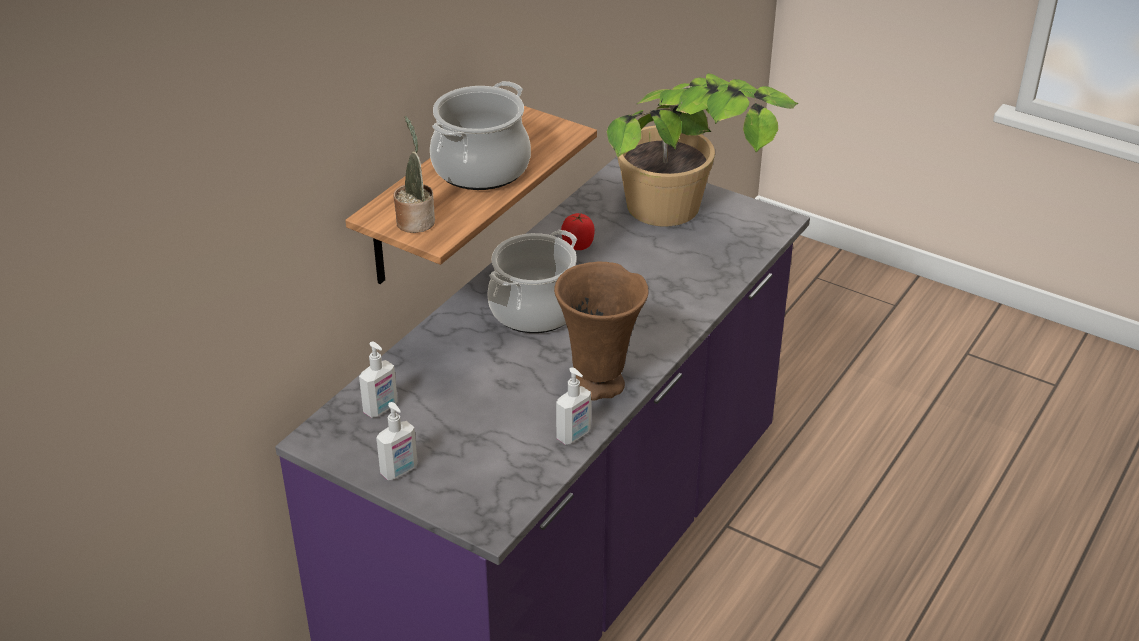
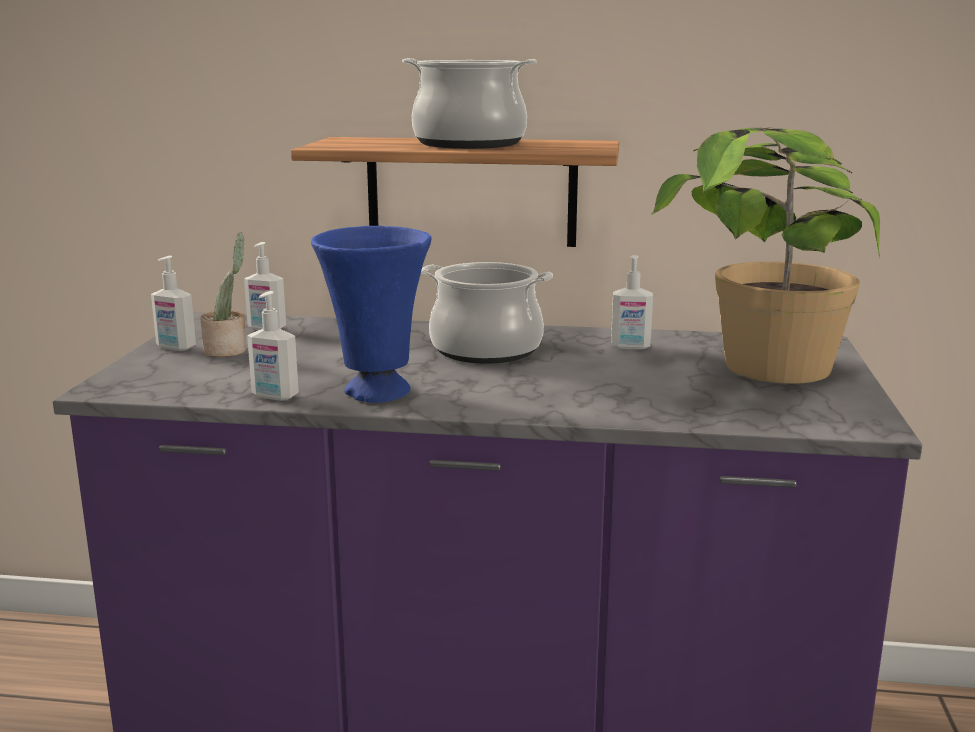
camera: 65 degrees right, 20 degrees down
potted plant [393,116,435,233] -> potted plant moved to [200,233,246,357]
brown vase [554,262,649,401] -> blue vase [311,226,432,403]
tomato [561,213,595,250] -> soap dispenser [611,255,653,350]

